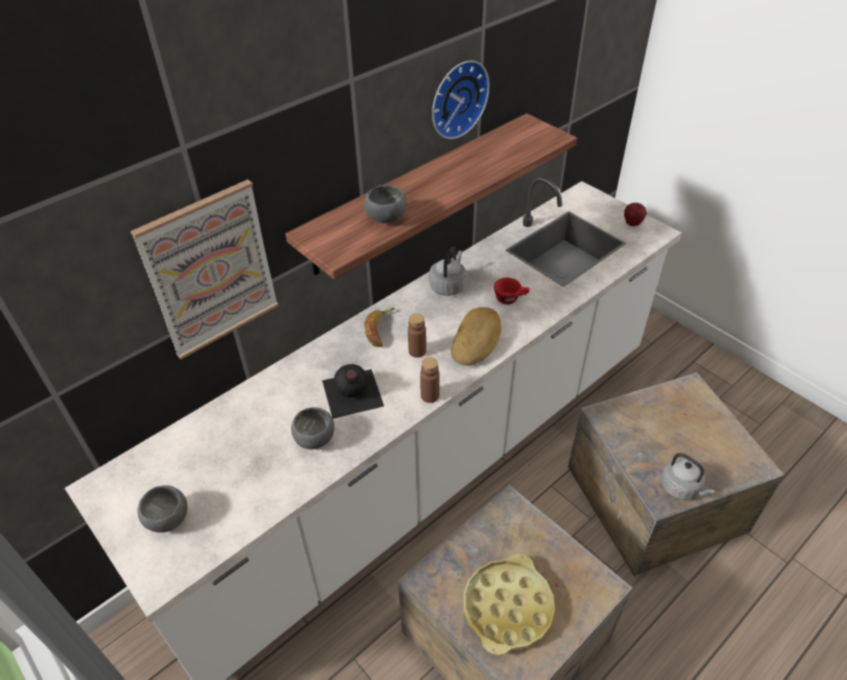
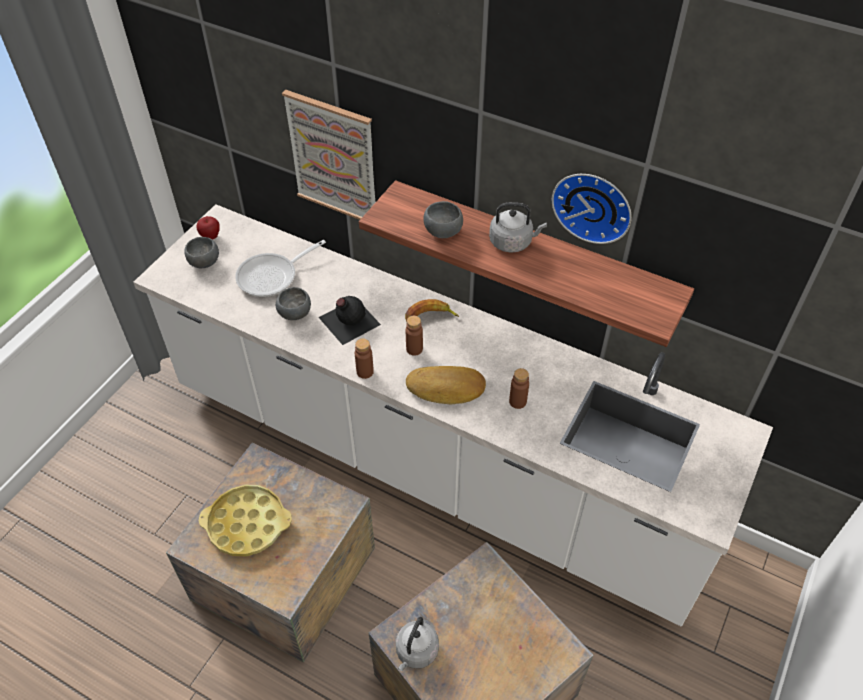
camera: 70 degrees right, 5 degrees up
grey kettle [429,247,467,296] -> grey kettle moved to [489,202,547,253]
red cup [494,278,530,305] -> brown bottle [509,368,529,409]
apple [624,203,647,226] -> apple moved to [196,216,220,240]
none -> frying pan [235,240,326,297]

